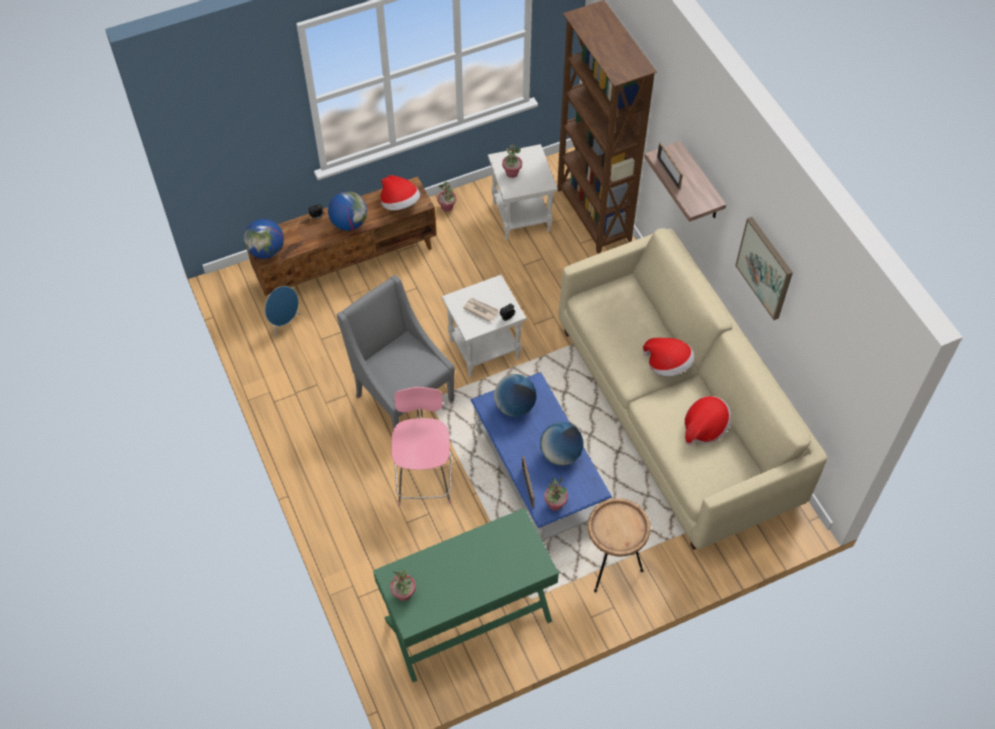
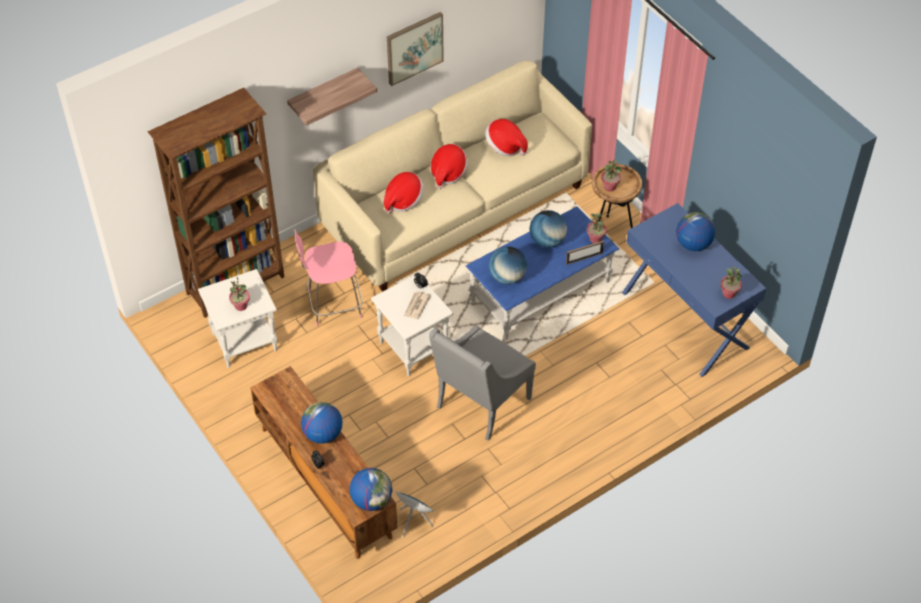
camera: 100 degrees left, 5 degrees down
green console table [373,508,559,682] -> blue console table [622,203,766,377]
hat [380,175,420,210] -> hat moved to [384,172,424,214]
pink stool [392,387,452,506] -> pink stool moved to [294,229,363,326]
potted plant [437,181,456,212] -> potted plant moved to [601,160,622,192]
picture frame [657,143,683,190] -> none
none -> globe [676,213,715,251]

